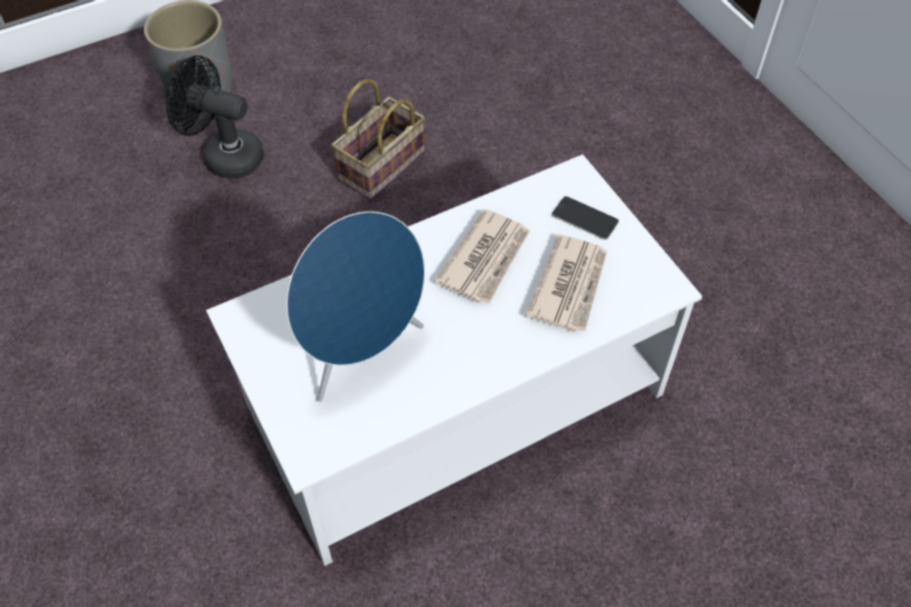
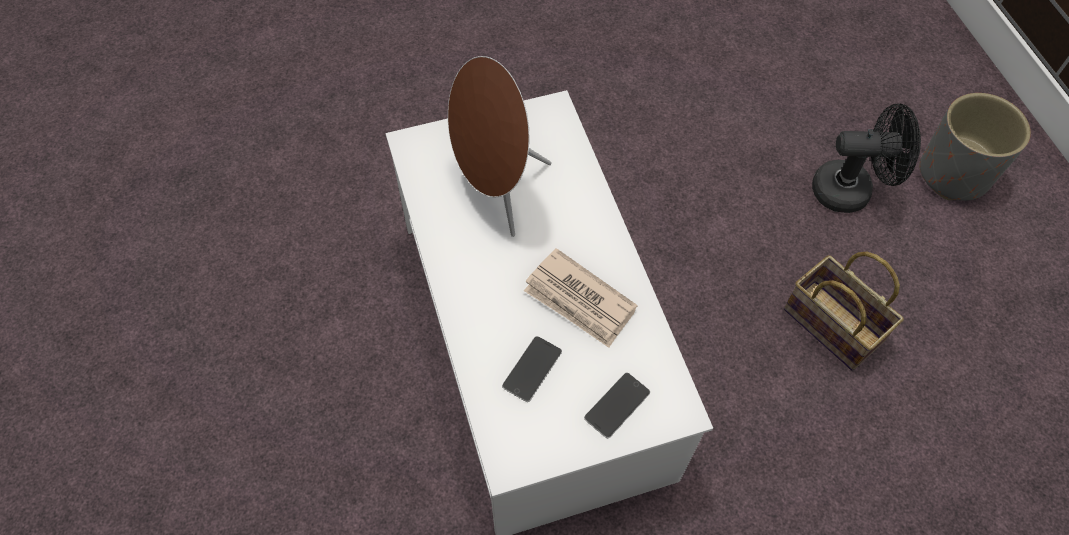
camera: 100 degrees right, 5 degrees up
black fan [166,56,264,179] -> black fan turned 60 degrees clockwise [812,104,921,213]
blue speaker [286,211,425,402] -> brown speaker [448,56,552,237]
newspaper [526,235,607,332] -> phone [502,336,562,402]

